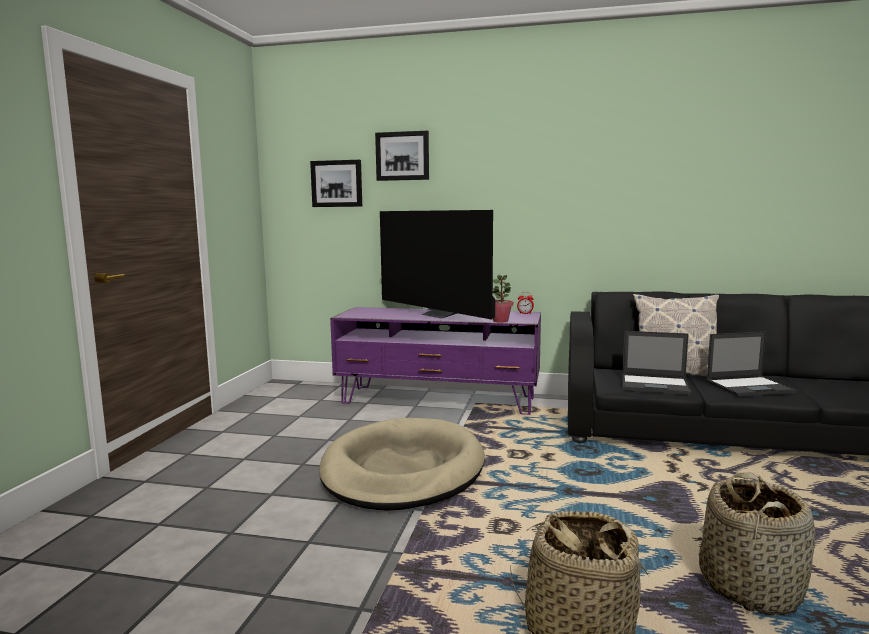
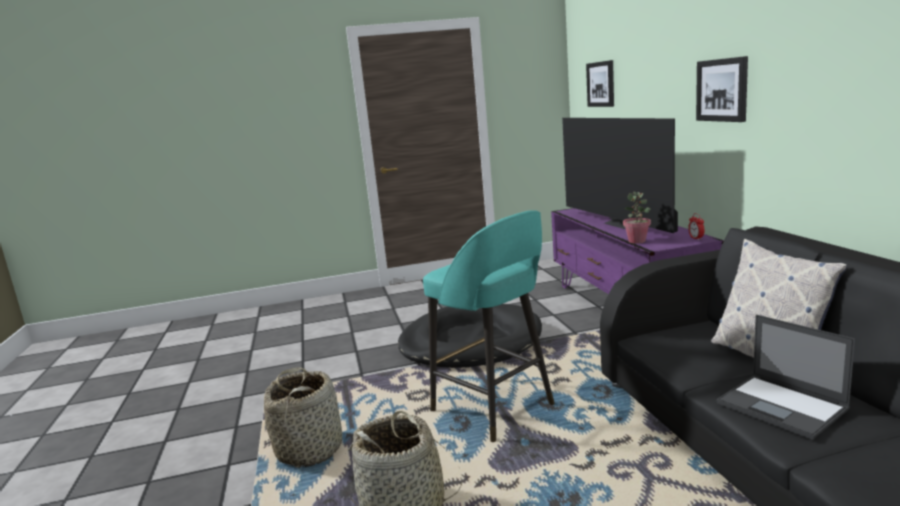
camera: 65 degrees right, 5 degrees up
beige dog bed [319,418,485,511] -> black dog bed [398,304,542,368]
picture [375,131,429,181] -> picture moved to [696,56,748,122]
television [380,210,495,319] -> television turned 45 degrees counterclockwise [562,118,678,233]
laptop [622,331,691,395] -> none
none -> turquoise stool [423,210,555,442]

